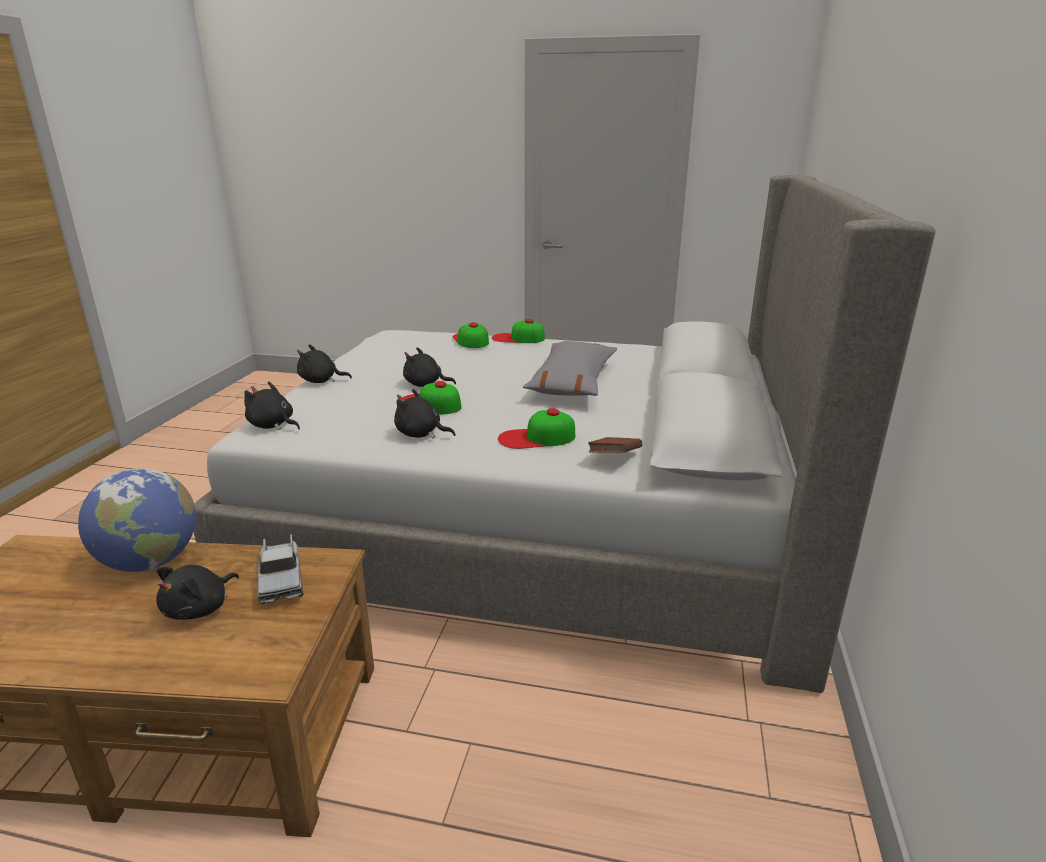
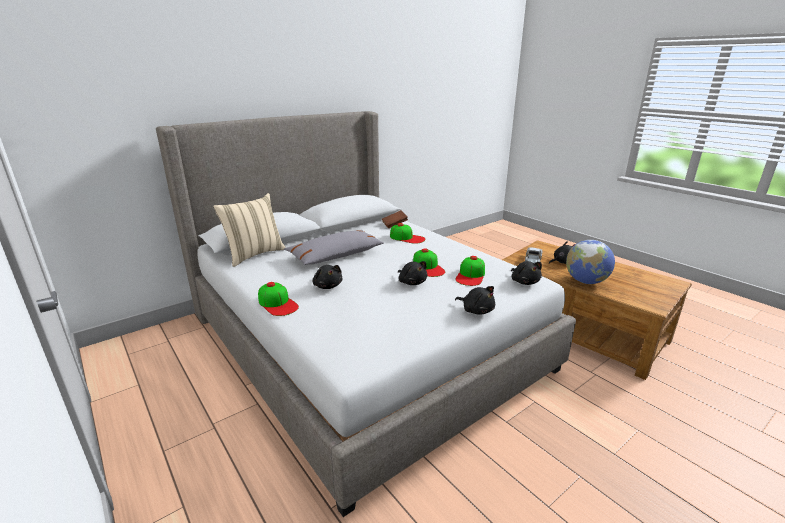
camera: 140 degrees left, 0 degrees up
black plush toy [394,389,455,438] -> black plush toy moved to [313,265,343,289]
cap [452,322,489,348] -> cap moved to [456,256,485,286]
none -> beige pillow [213,193,286,267]

